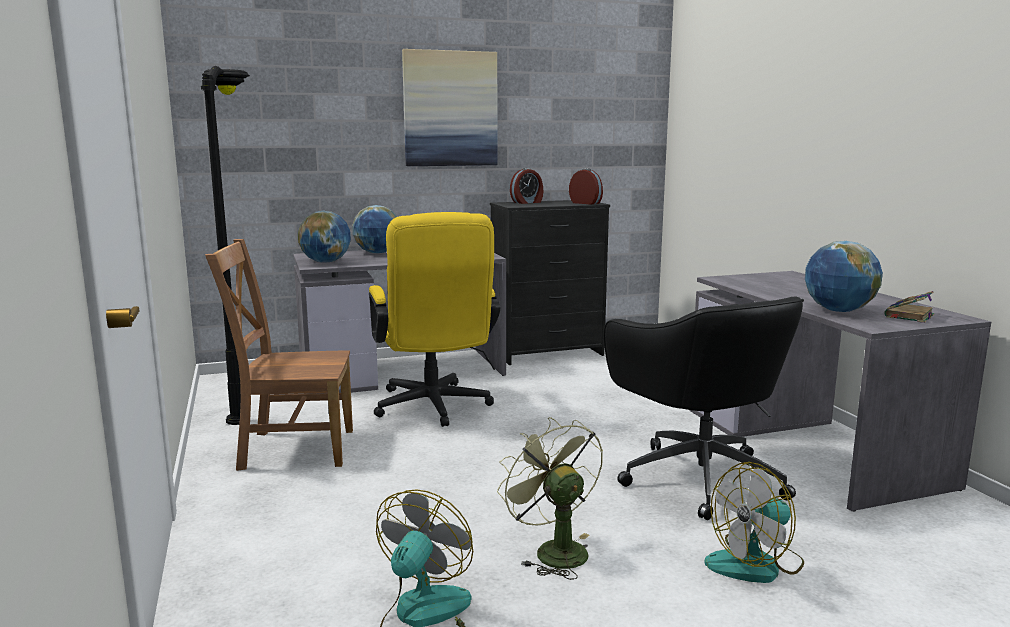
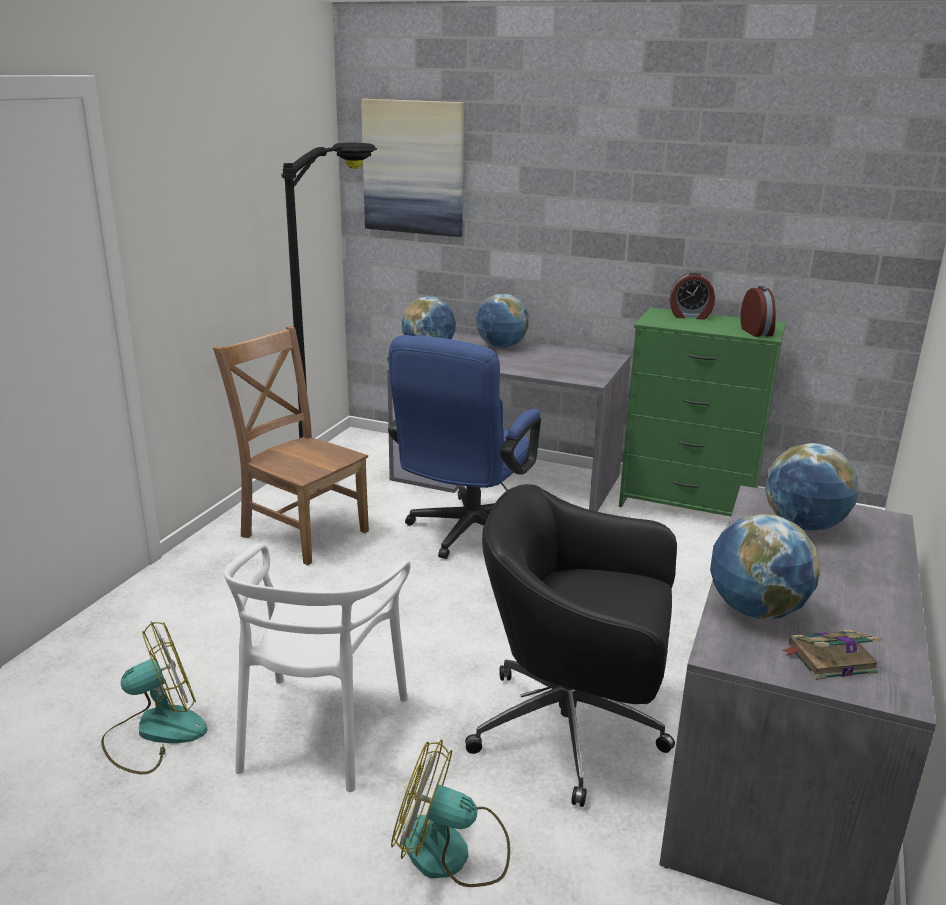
camera: 40 degrees right, 10 degrees up
yellow office chair [369,212,500,427] -> blue office chair [388,335,541,559]
picture [402,49,498,166] -> picture moved to [361,99,464,237]
black dresser [490,200,610,365] -> green dresser [619,307,786,516]
green fan [497,417,603,580] -> white chair [224,543,410,792]
black office chair [604,296,804,520] -> black office chair turned 90 degrees clockwise [465,484,677,807]
none -> globe [765,443,859,531]

